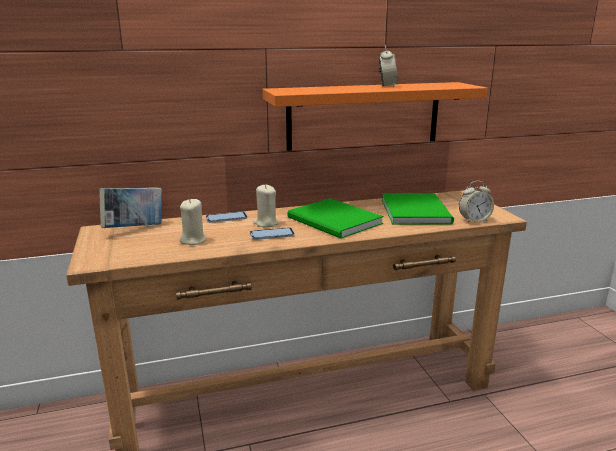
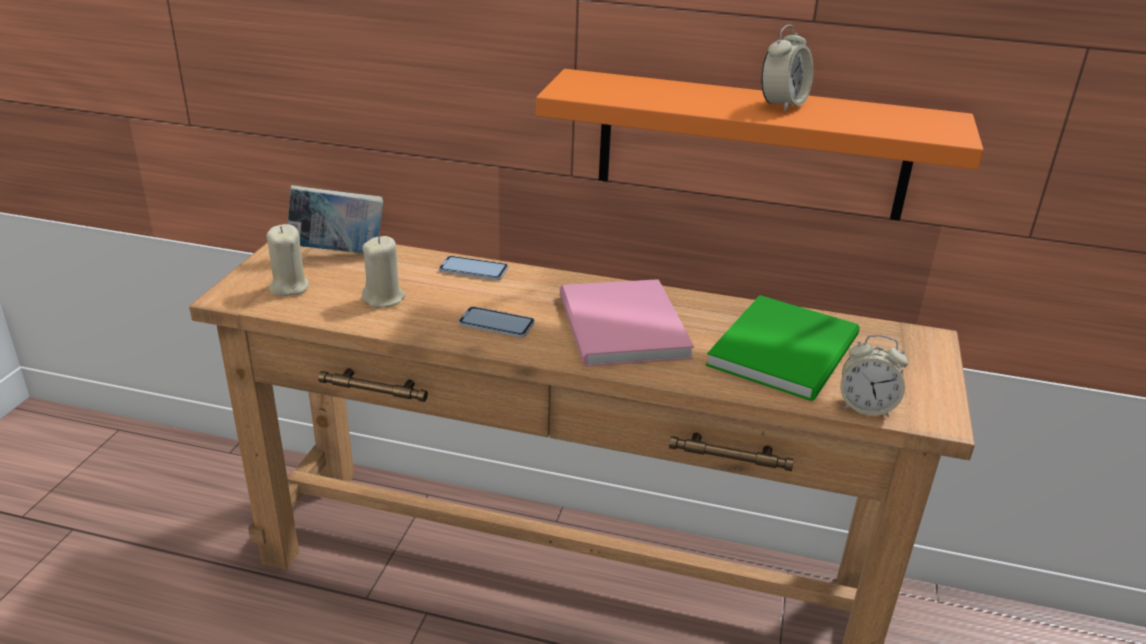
camera: 30 degrees right, 10 degrees up
beige candle [253,184,279,227] -> beige candle moved to [266,224,309,297]
green book [287,198,384,239] -> pink book [560,279,694,366]

